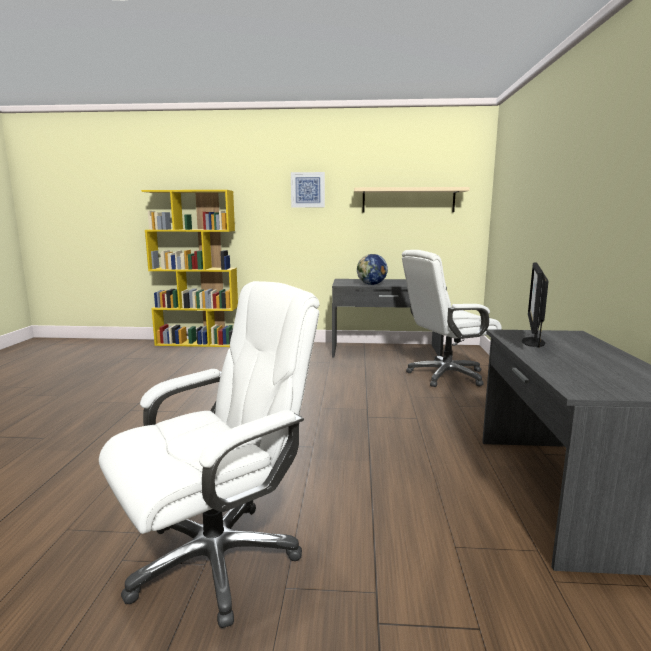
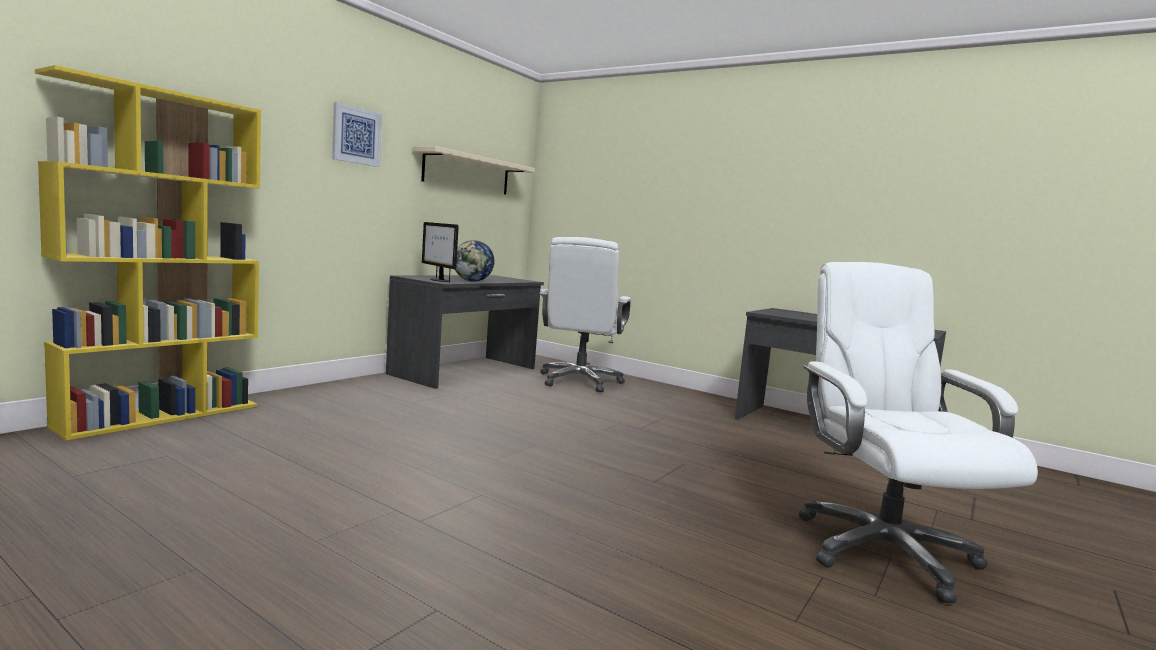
camera: 60 degrees left, 5 degrees down
monitor [522,262,549,348] -> monitor moved to [422,222,459,282]

